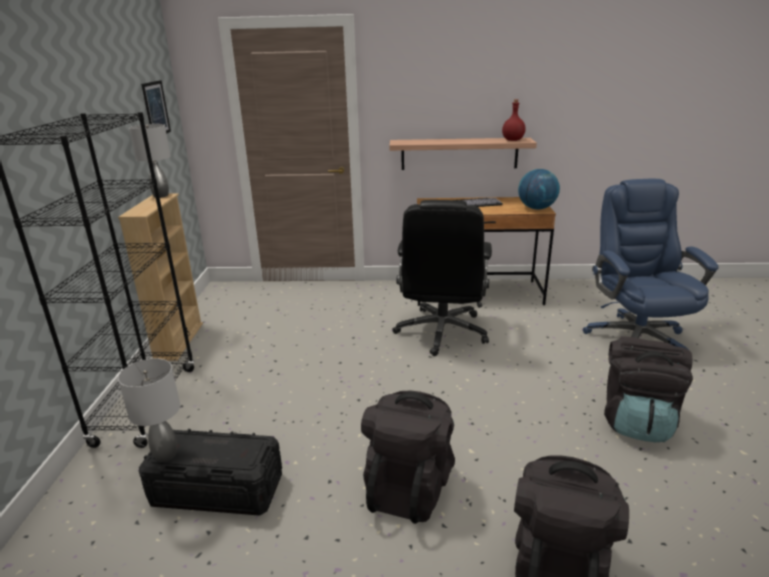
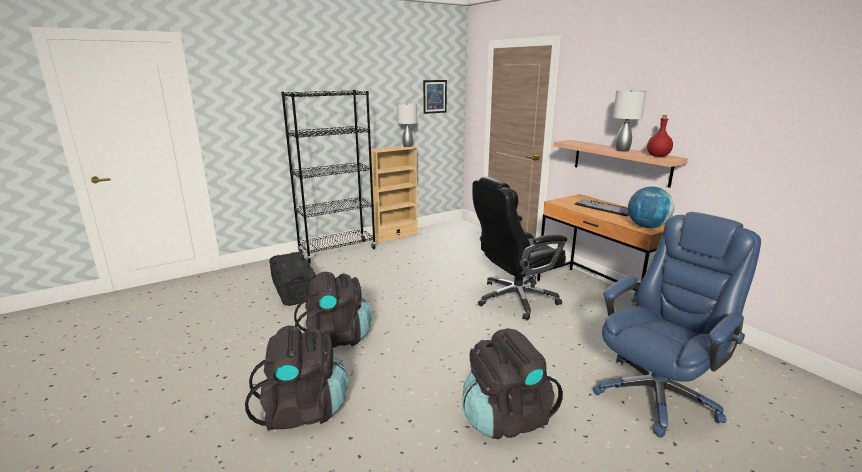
camera: 55 degrees right, 5 degrees down
grey table lamp [118,359,180,462] -> grey table lamp moved to [613,90,646,152]

